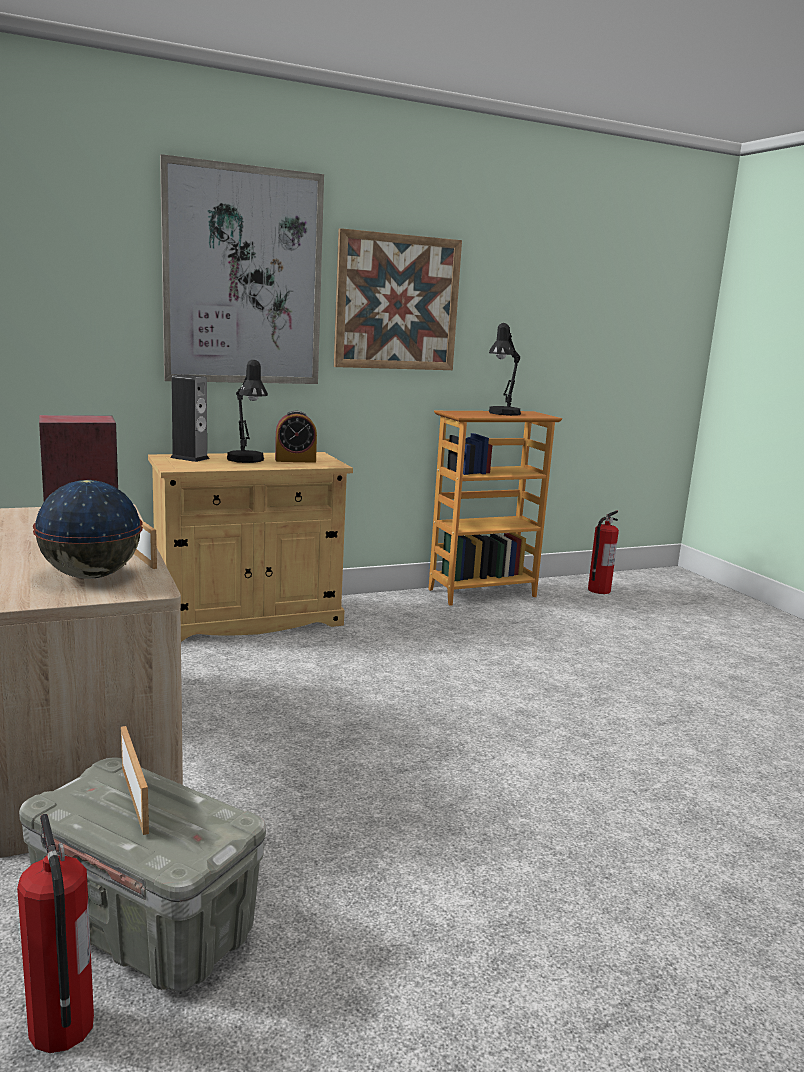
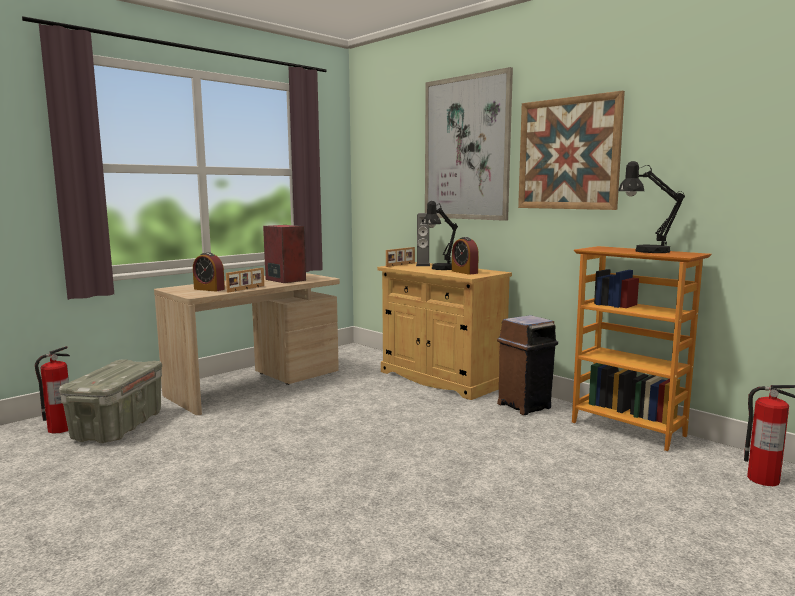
camera: 70 degrees right, 5 degrees down
globe [33,480,143,579] -> alarm clock [193,252,225,291]
picture frame [121,726,149,835] -> picture frame moved to [386,247,415,267]
none -> brown trash can [497,315,558,415]

